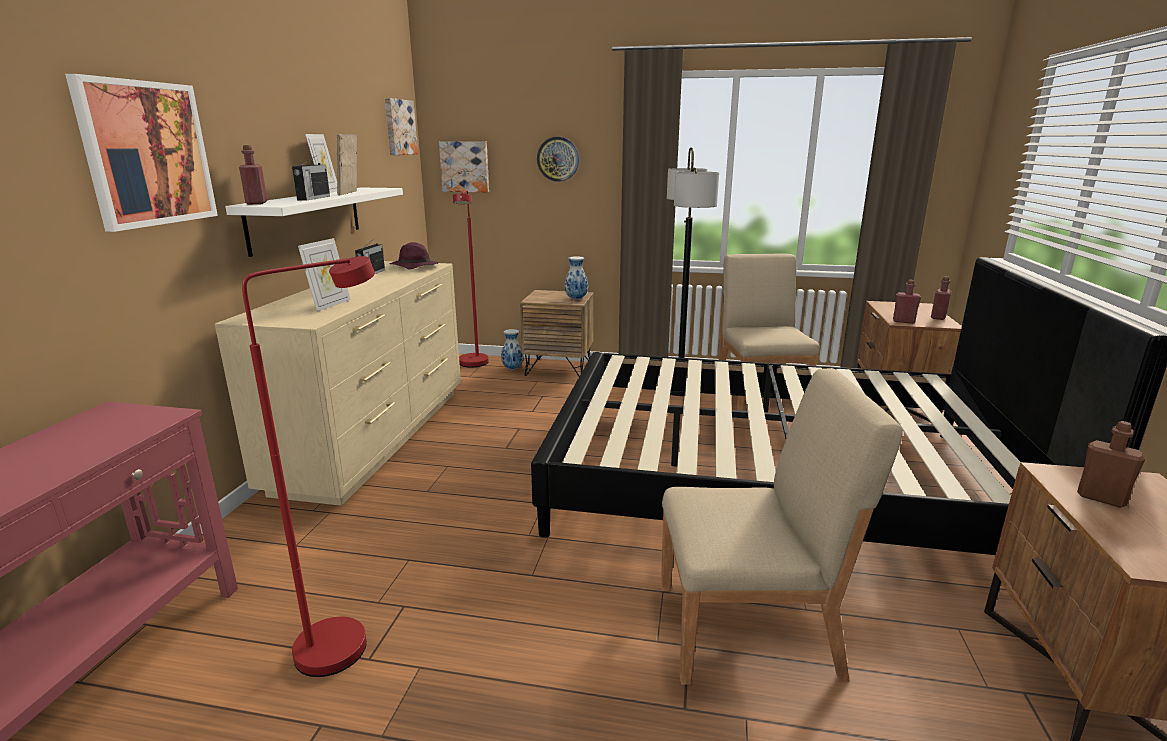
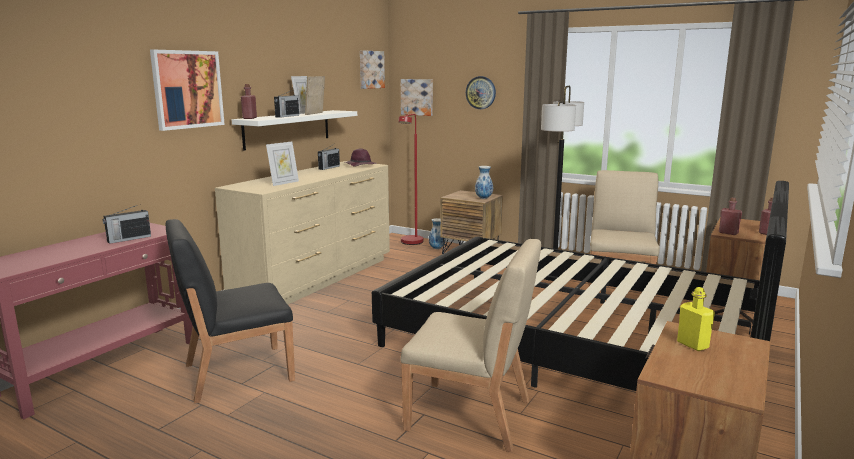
camera: 20 degrees right, 5 degrees down
red floor lamp [242,256,375,677] -> black chair [166,219,295,403]
brown bottle [1077,421,1146,507] -> yellow bottle [677,287,715,351]
none -> radio [103,205,151,244]

